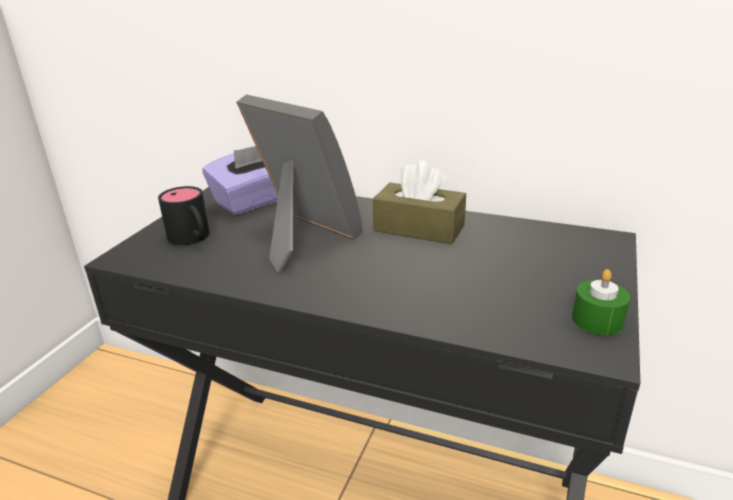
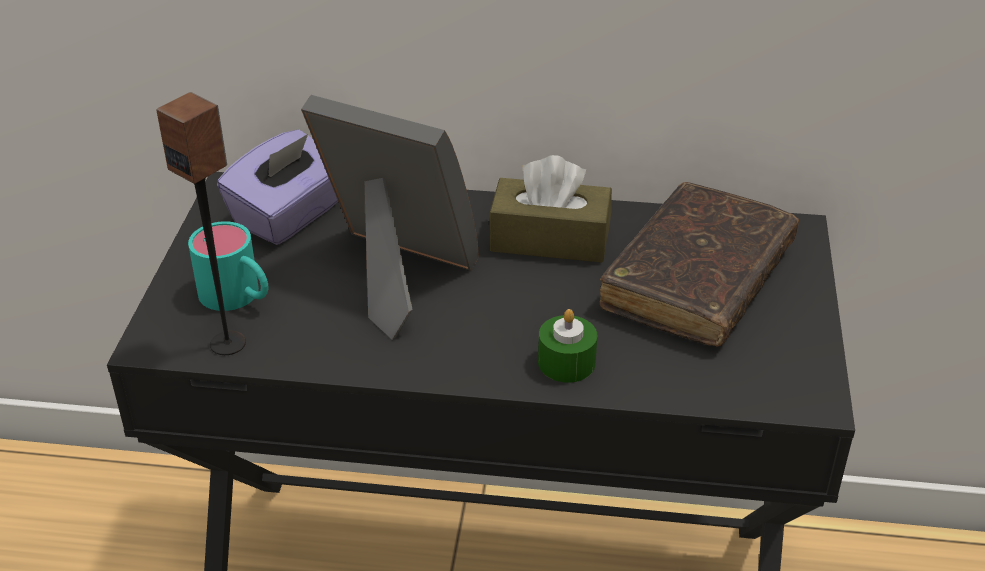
camera: 15 degrees left, 10 degrees up
black mug [158,186,210,245] -> turquoise mug [188,221,268,311]
green candle [572,269,630,335] -> green candle moved to [538,309,597,383]
none -> speaker [156,92,246,355]
none -> brown book [600,182,799,347]

